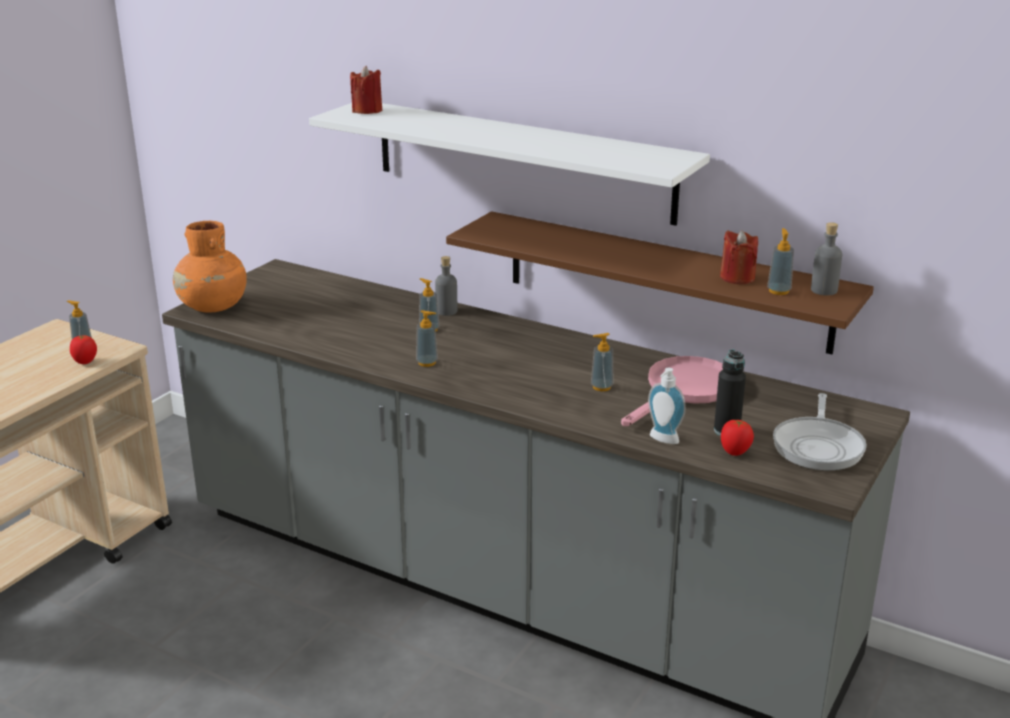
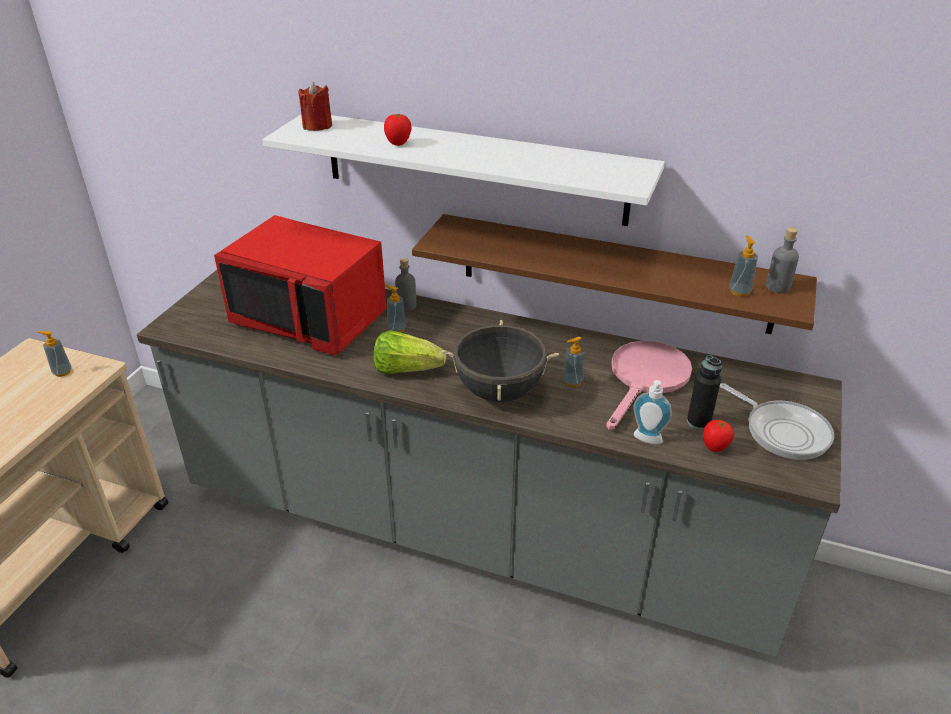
camera: 10 degrees left, 10 degrees up
tomato [70,335,97,364] -> tomato moved to [384,114,412,146]
orange vase [173,221,247,312] -> none
soap dispenser [416,310,438,367] -> lettuce [373,330,446,374]
red candle [720,230,758,284] -> none
frying pan [773,393,867,471] -> frying pan turned 45 degrees counterclockwise [720,383,834,460]
none -> red microwave [214,215,387,356]
none -> black cooking pot [442,320,559,402]

